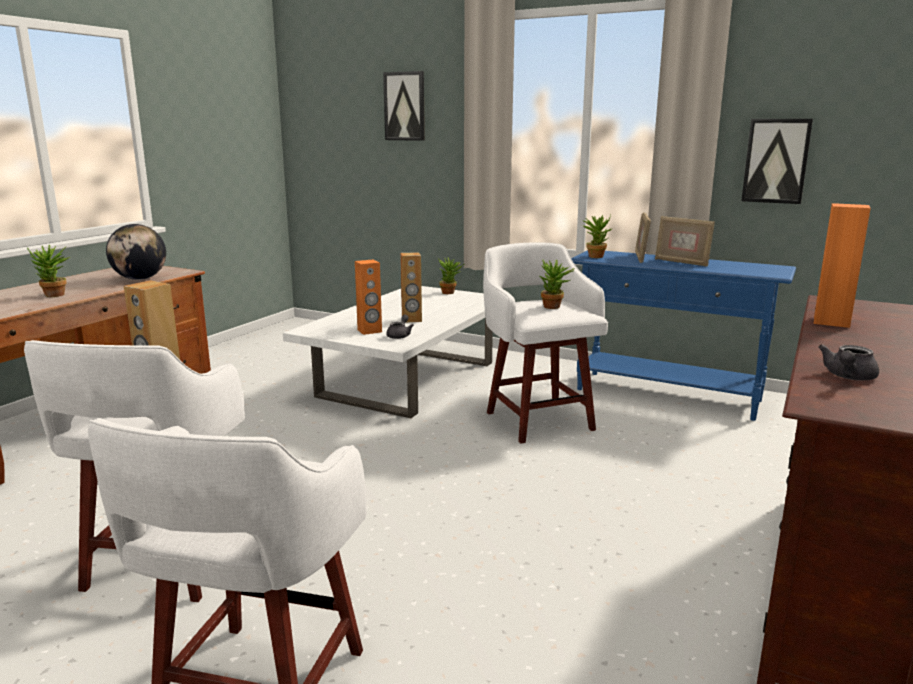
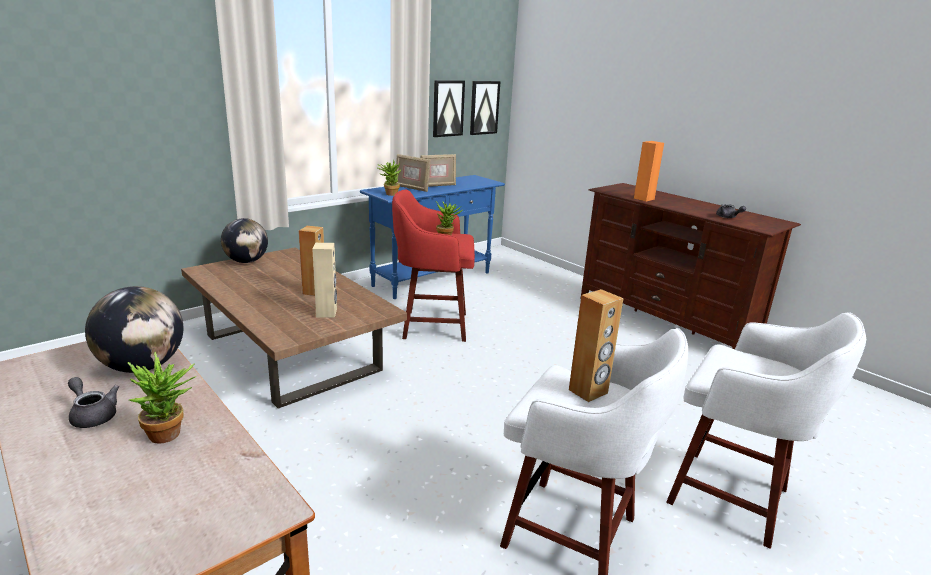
camera: 70 degrees left, 5 degrees up
white coffee table [283,286,493,418] -> brown coffee table [181,247,407,408]
orange speaker [355,260,382,335] -> beige speaker [312,243,337,318]
picture [383,71,425,141] -> picture moved to [470,81,500,135]
grey teapot [386,315,414,339] -> grey teapot moved to [68,377,119,428]
potted plant [438,258,465,294] -> globe [221,218,268,263]
white stool [483,242,608,444] -> red stool [392,190,475,342]

